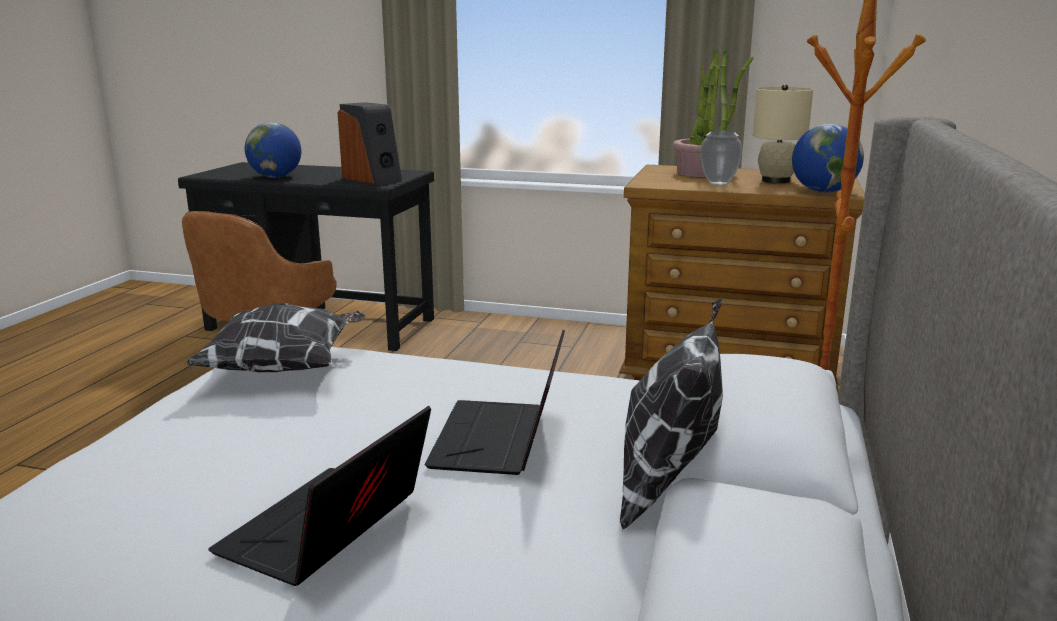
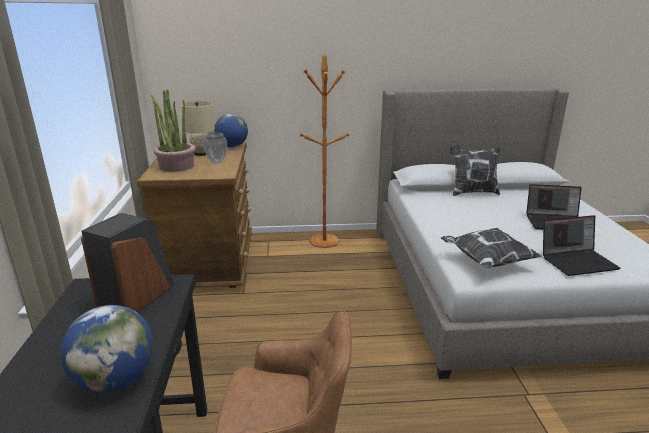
camera: 110 degrees left, 5 degrees up
laptop [425,330,565,475] -> laptop moved to [543,215,621,276]

